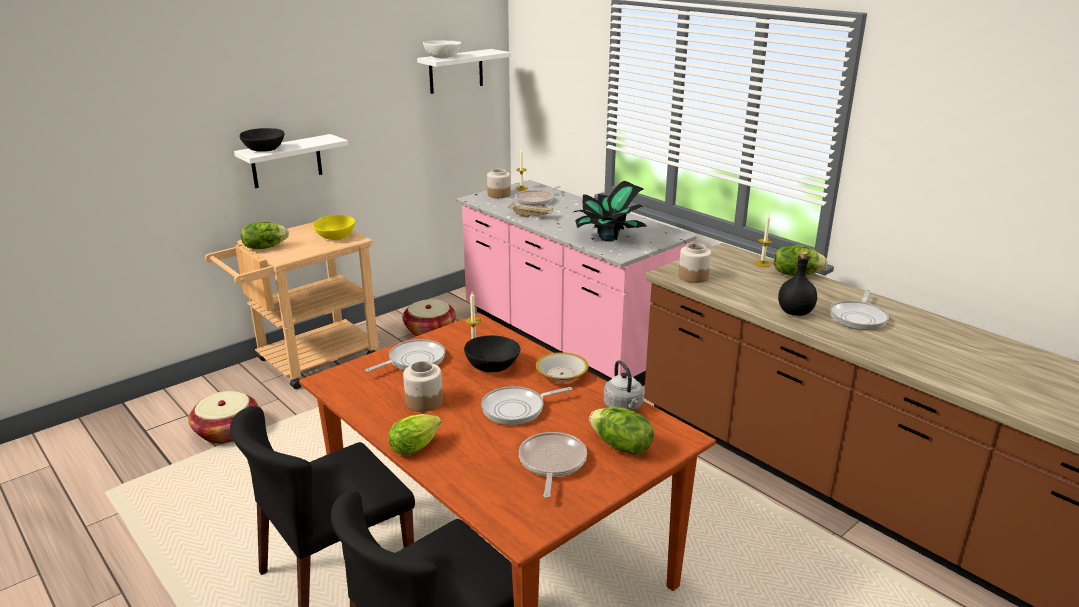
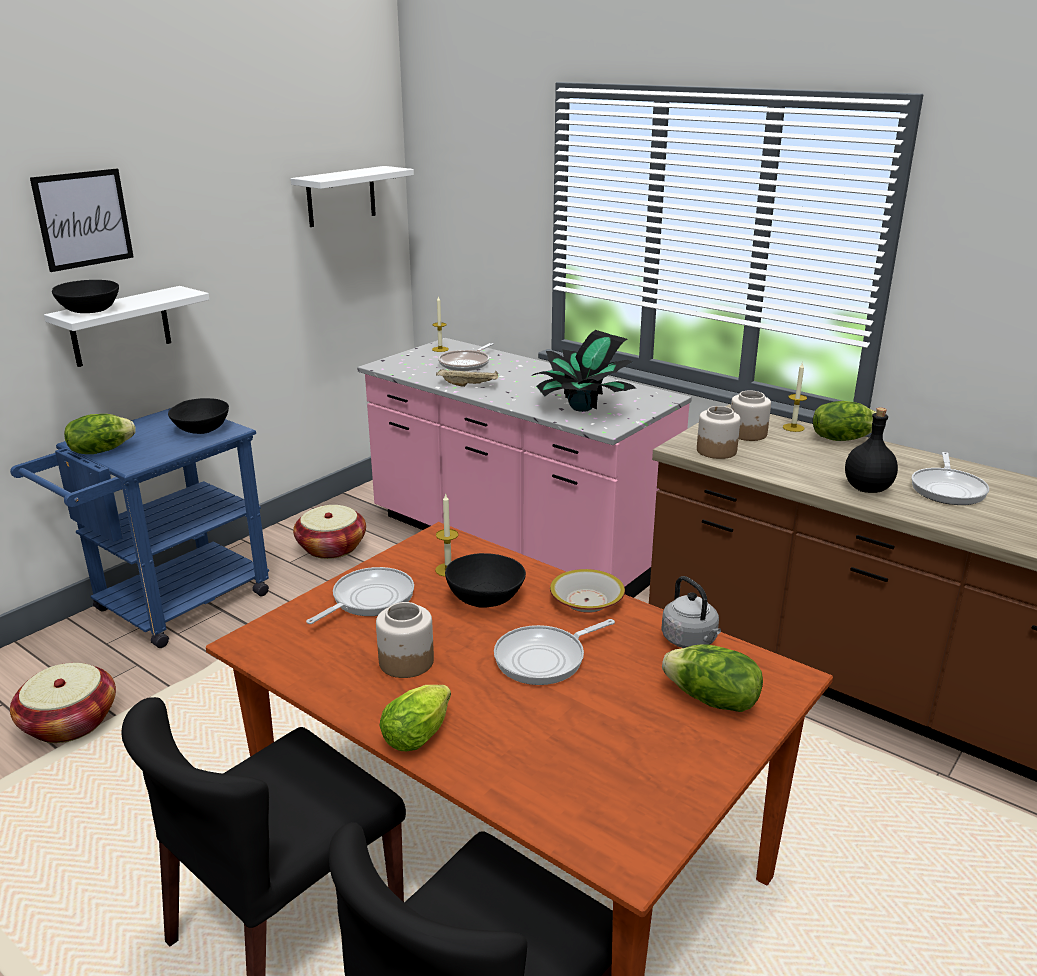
camera: 10 degrees left, 0 degrees up
beige cart [205,222,380,389] -> blue cart [10,408,269,648]
yellow bowl [313,215,355,240] -> black bowl [168,398,229,434]
white bowl [423,40,461,58] -> none
jar [487,169,511,198] -> jar moved to [731,391,771,441]
frying pan [519,432,587,498] -> none
none -> picture [30,169,134,272]

